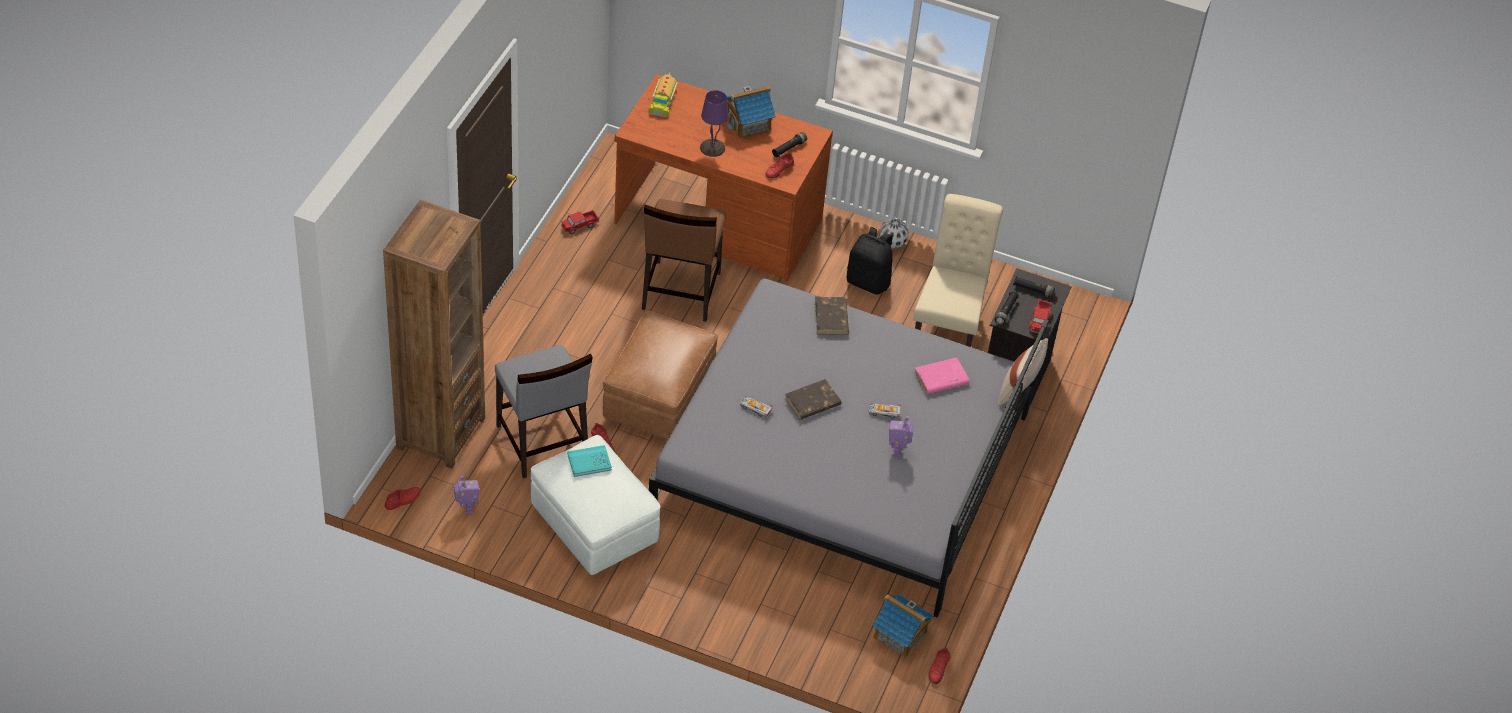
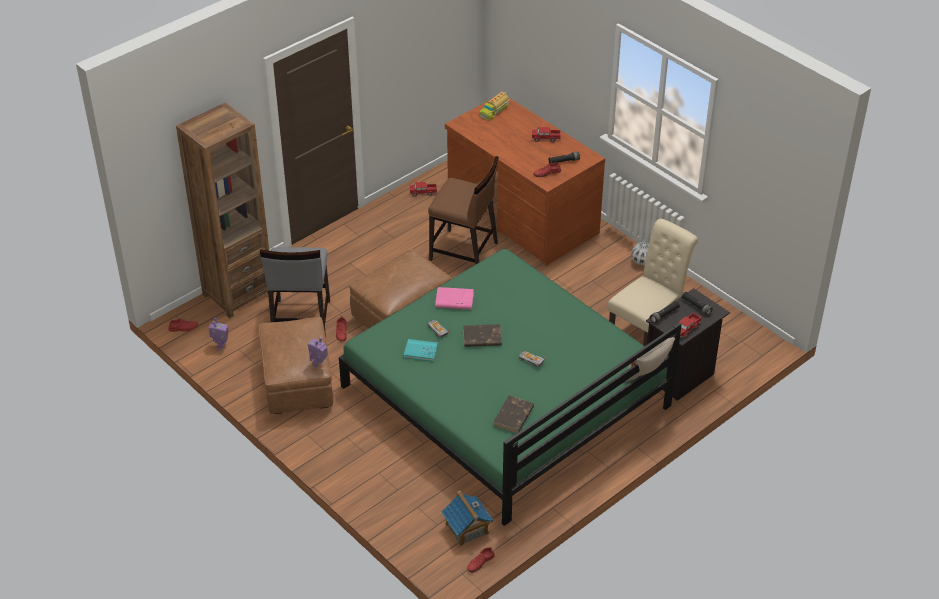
camera: 30 degrees right, 5 degrees down
white ottoman [531,435,660,575] -> brown ottoman [259,317,333,414]
turquoise book [567,445,612,477] -> turquoise book moved to [404,339,438,362]
brown chair [642,199,726,322] -> brown chair turned 105 degrees counterclockwise [428,156,499,264]
grey bed [649,279,1049,617] -> green bed [339,249,682,526]
purple table lamp [700,90,728,157] -> none
toy house [726,86,776,139] -> toy truck [532,127,561,142]
brown book [814,297,849,335] -> brown book moved to [493,395,534,433]
black backpack [847,227,893,295] -> none
toy robot [889,416,914,456] -> toy robot moved to [307,337,328,369]
pink book [914,357,970,394] -> pink book moved to [435,287,474,310]

